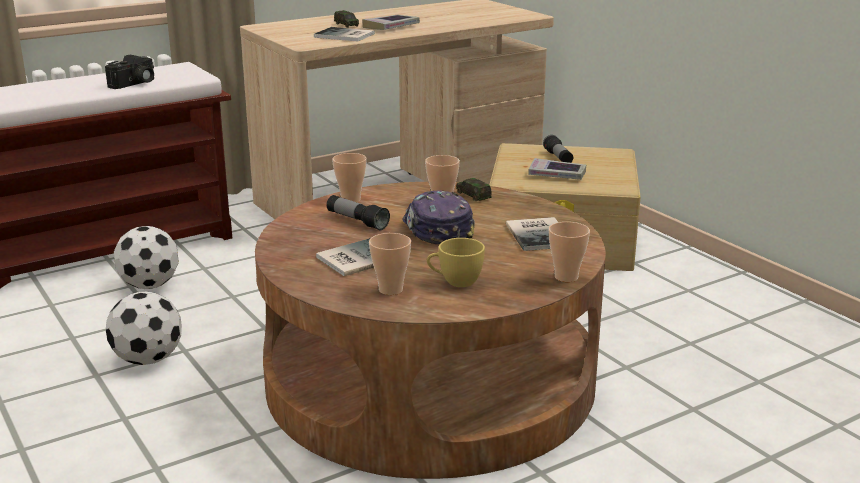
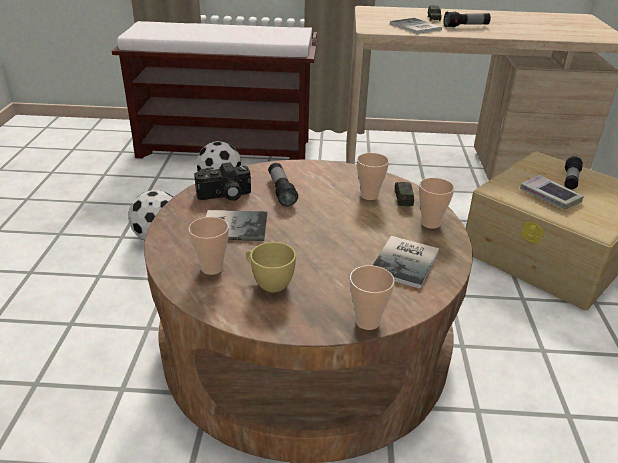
camera: 35 degrees right, 10 degrees up
camera [105,55,154,89] -> camera moved to [194,162,251,201]
cup [332,153,367,202] -> cup moved to [419,178,455,229]
book [362,15,420,30] -> flashlight [444,12,491,27]
cap [403,190,475,244] -> none

